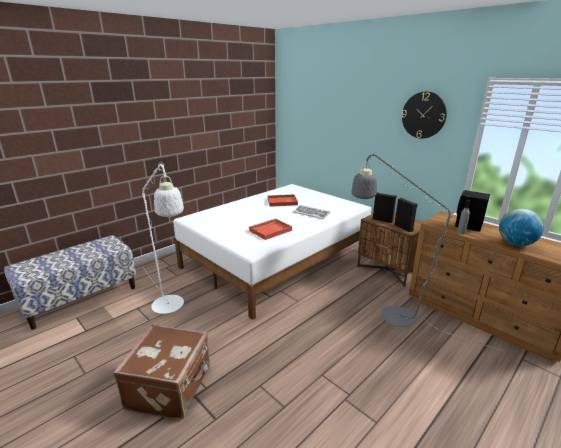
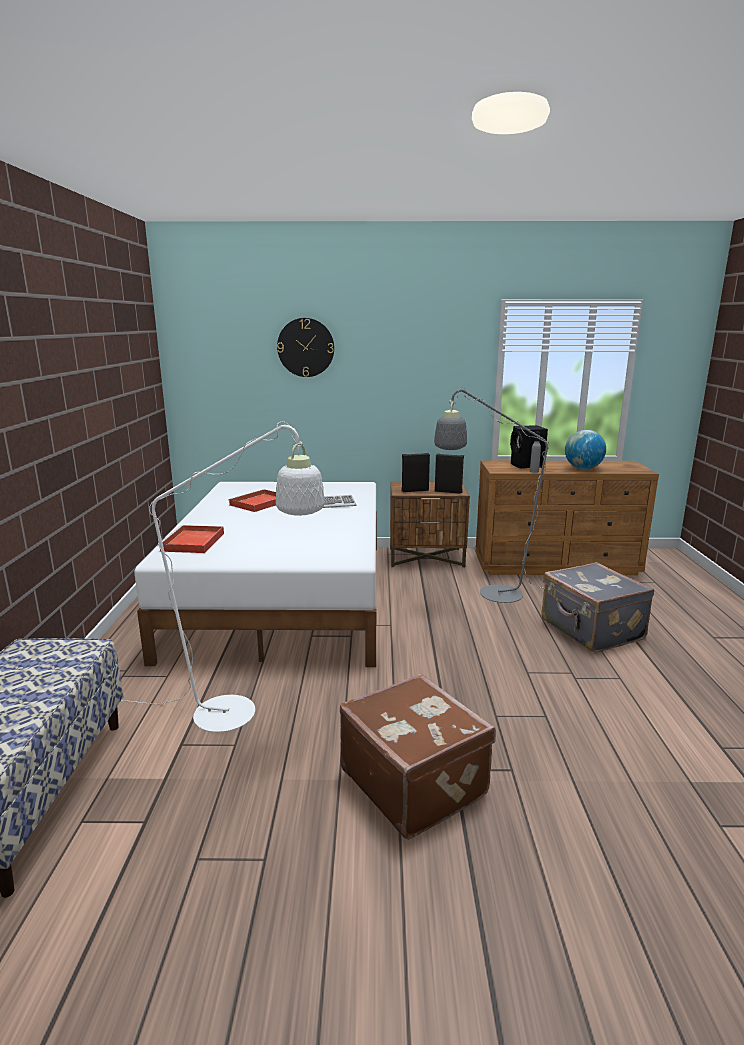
camera: 45 degrees left, 5 degrees down
red tray [249,219,292,240] -> red tray moved to [157,525,224,553]
wall clock [402,92,447,139] -> wall clock moved to [277,318,334,377]
none -> grey suitcase [541,562,654,653]

